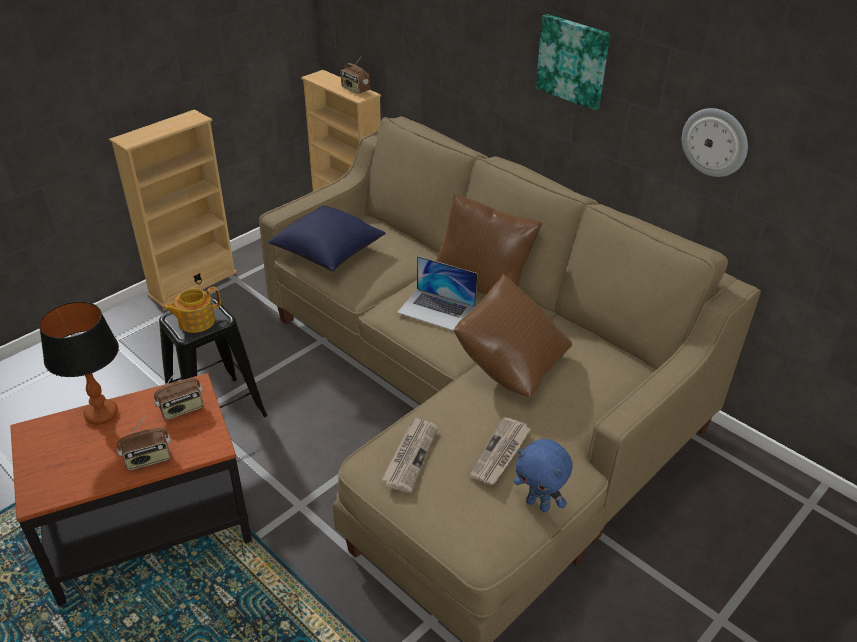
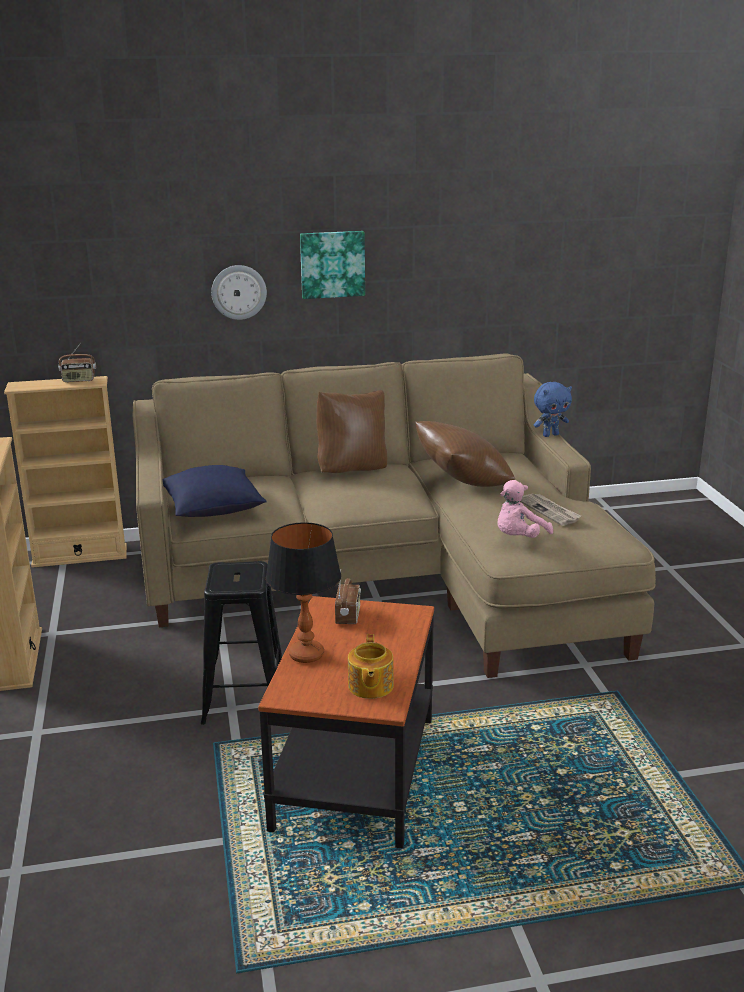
camera: 55 degrees left, 15 degrees down
radio [117,416,171,470] -> none
teapot [163,287,221,333] -> teapot moved to [348,634,394,699]
newspaper [381,416,438,493] -> pink plush toy [497,480,553,538]
laptop [397,256,477,331] -> none
blue plush toy [514,439,573,512] -> blue plush toy moved to [534,382,572,437]
wall clock [682,108,748,177] -> wall clock moved to [211,265,267,320]

